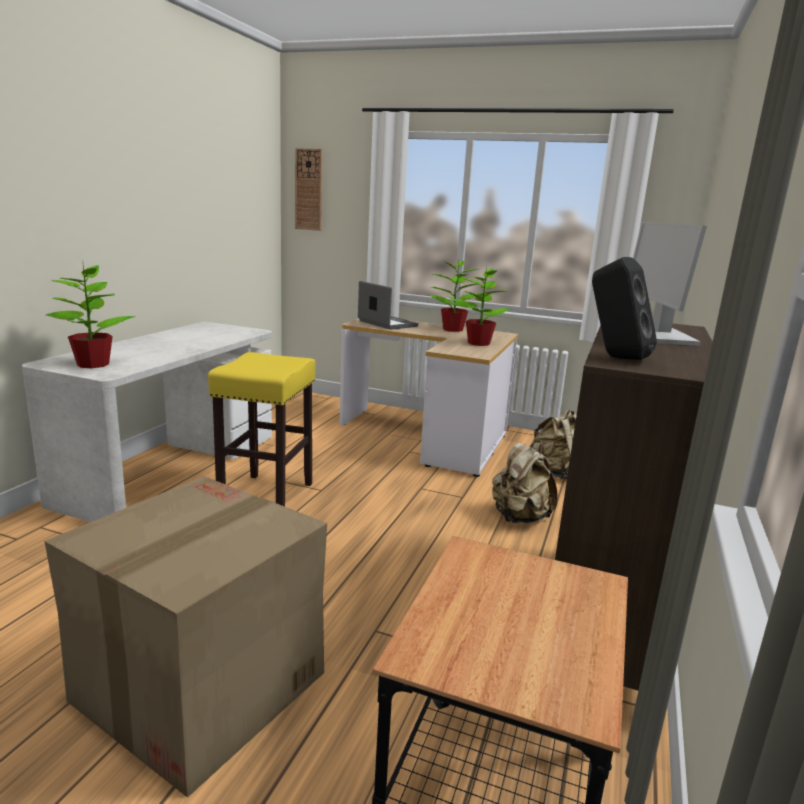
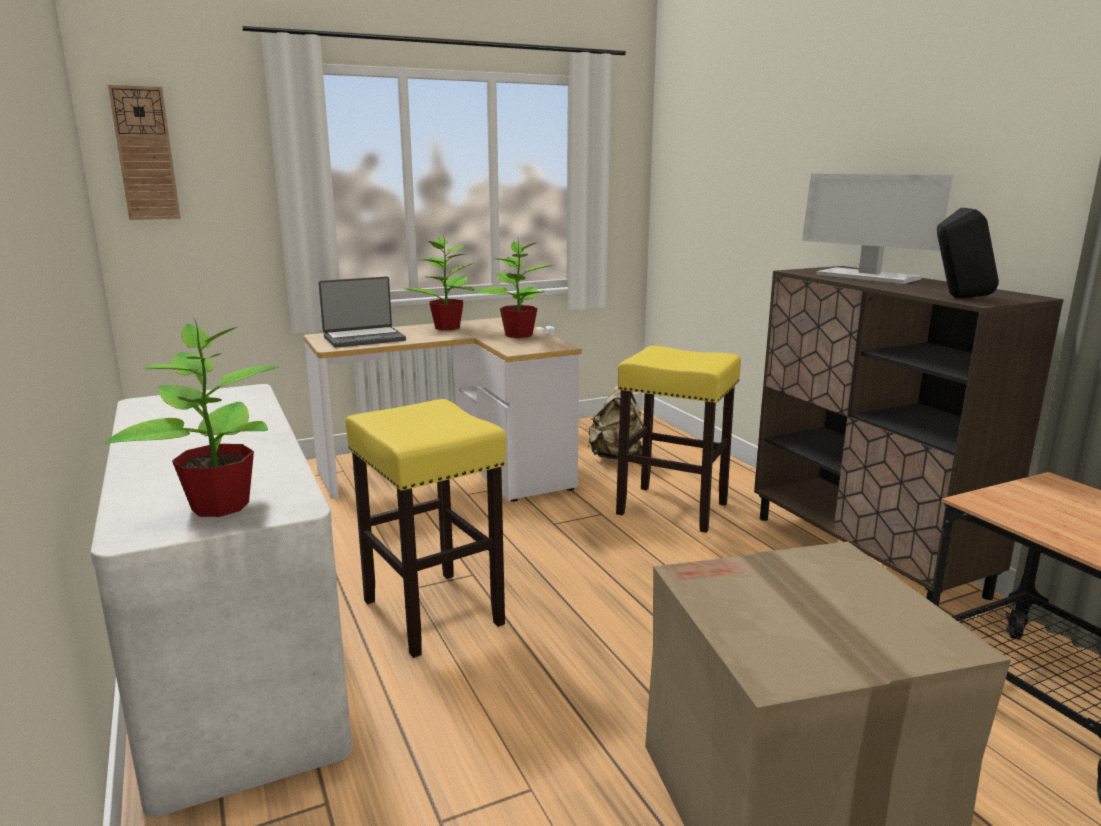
camera: 45 degrees left, 0 degrees up
laptop [358,281,418,330] -> laptop turned 150 degrees clockwise [318,276,406,348]
beige backpack [492,441,558,523] -> yellow stool [616,346,741,533]

